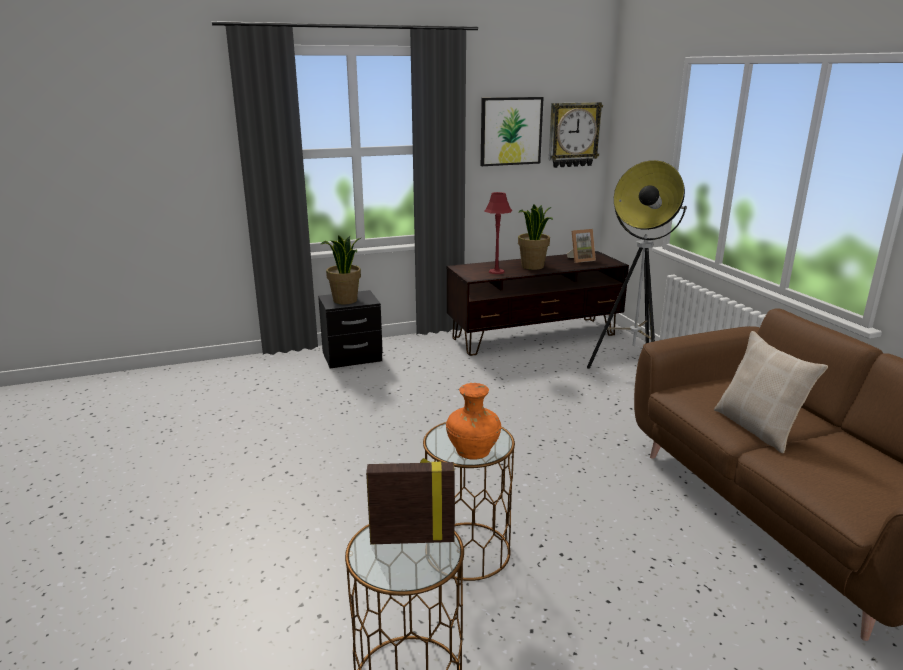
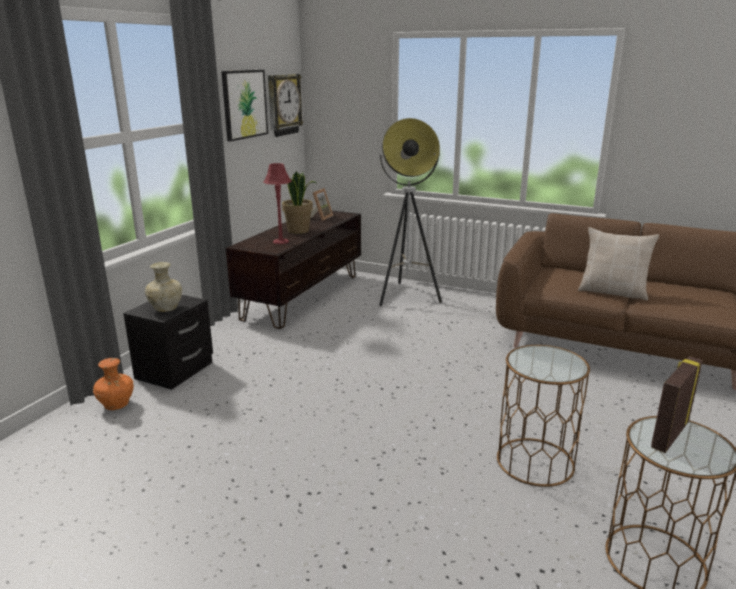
camera: 45 degrees left, 0 degrees up
potted plant [321,235,361,304] -> beige vase [145,262,182,312]
orange vase [446,383,501,460] -> orange vase moved to [93,358,134,410]

